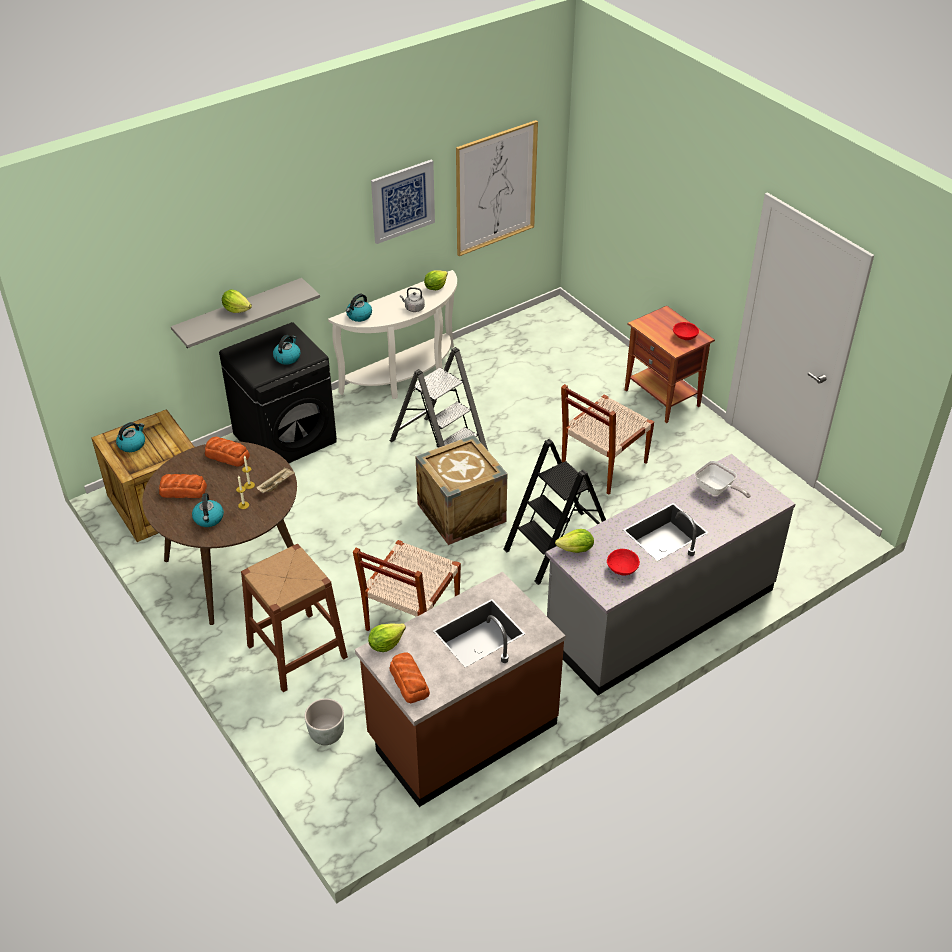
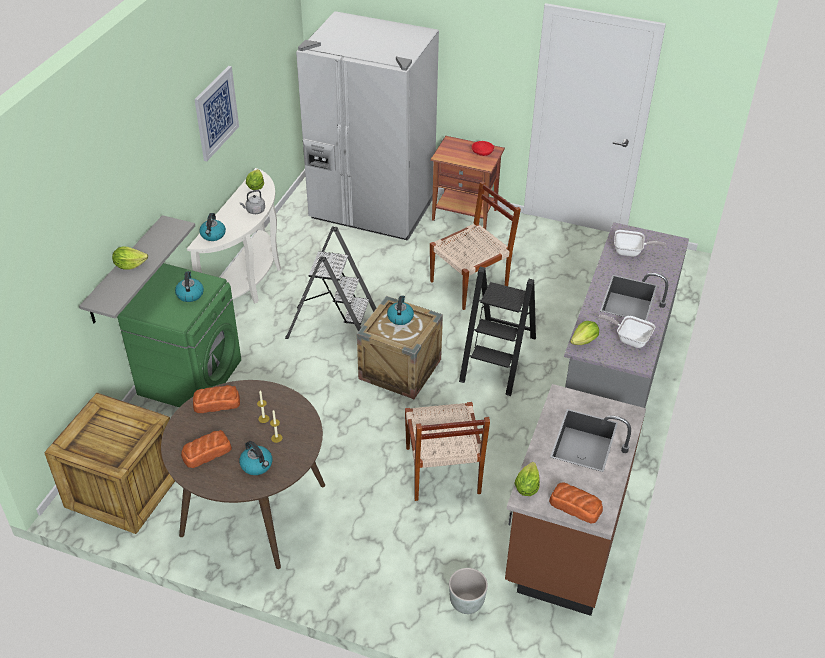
camera: 35 degrees left, 0 degrees up
kettle [116,422,145,452] -> kettle moved to [387,295,414,325]
black washing machine [219,322,337,463] -> green washing machine [117,263,241,407]
brown stool [241,544,348,692] -> none
beige tray [256,467,295,493] -> none
picture [456,120,538,256] -> none
chair [561,384,654,495] -> chair turned 135 degrees counterclockwise [430,182,521,310]
red bowl [607,549,640,576] -> frying pan [598,315,655,348]
none -> white fridge [296,11,439,241]

